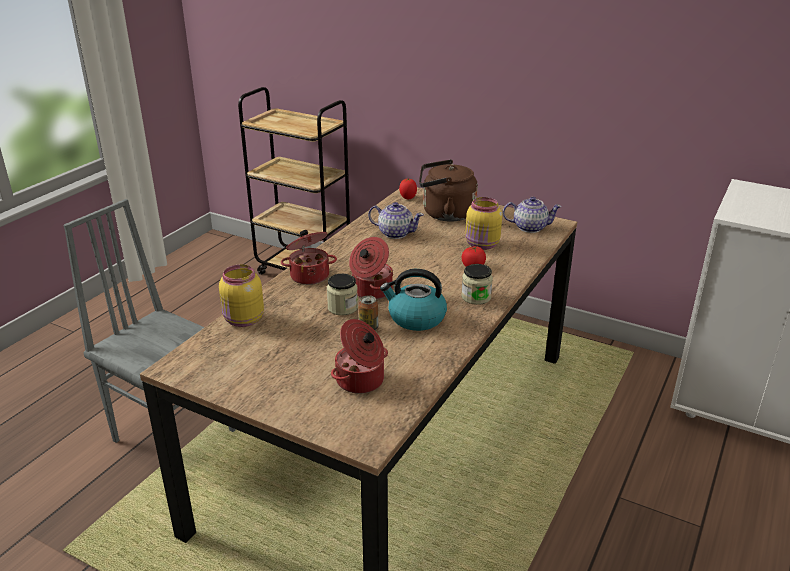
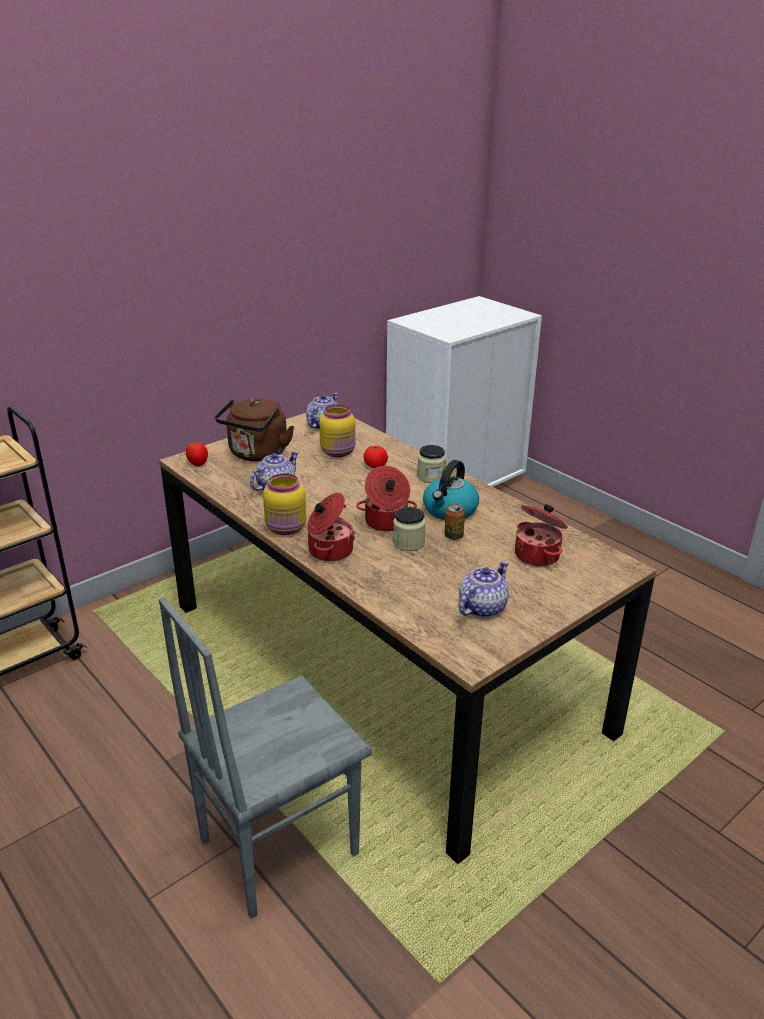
camera: 70 degrees left, 0 degrees up
yellow jar [219,265,264,327] -> yellow jar moved to [263,473,306,535]
none -> teapot [459,561,509,617]

